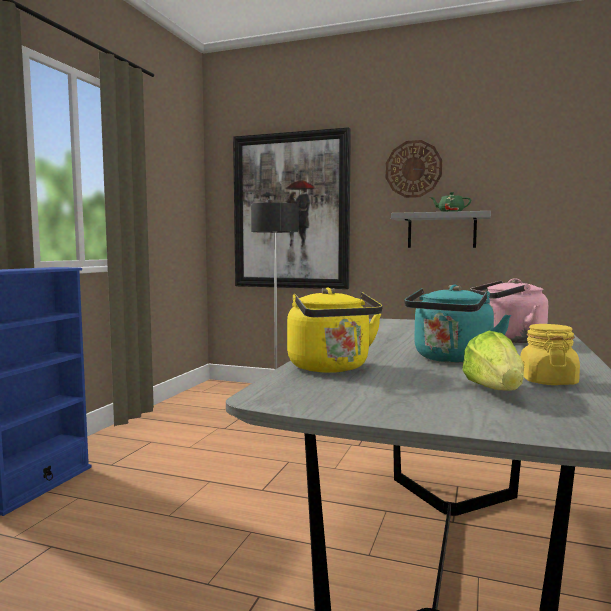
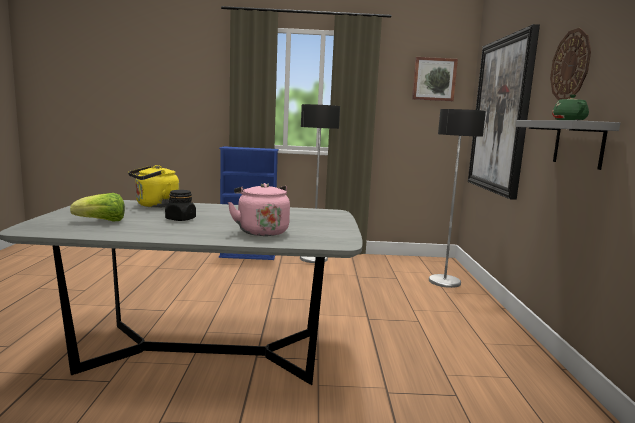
camera: 70 degrees right, 5 degrees up
turquoise kettle [404,285,511,363] -> black jar [165,190,196,221]
yellow jar [520,324,580,385] -> none
none -> floor lamp [300,104,340,263]
none -> picture [412,57,458,101]

